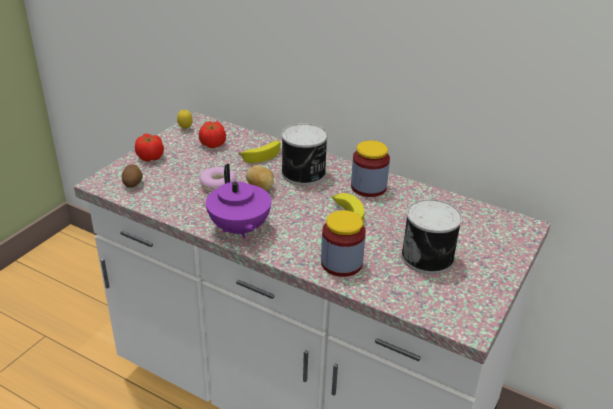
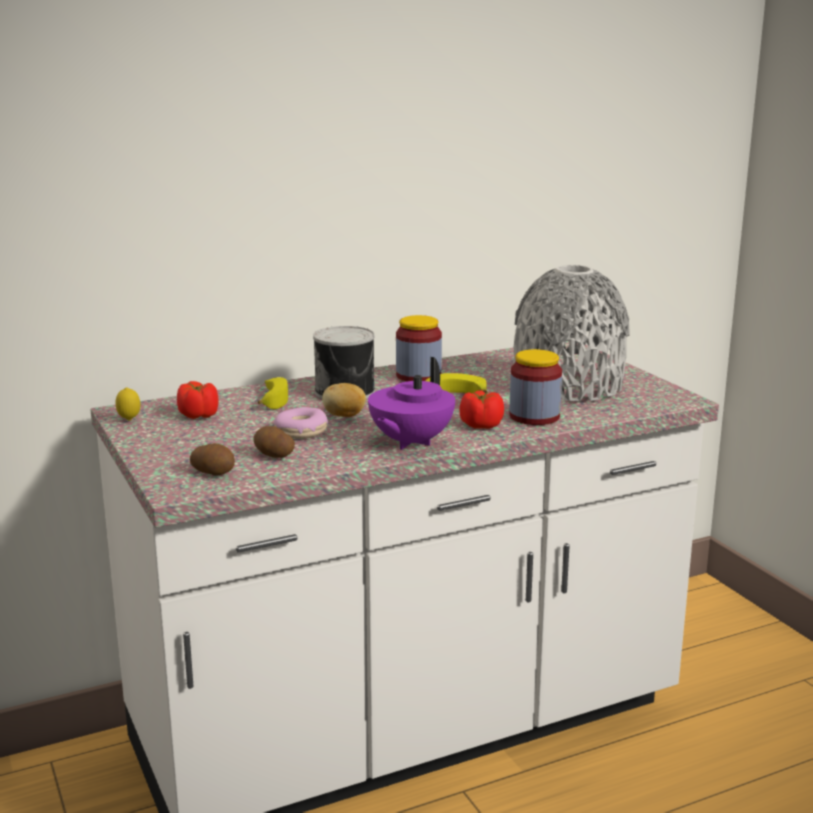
camera: 55 degrees left, 15 degrees down
tomato [135,133,164,162] -> tomato moved to [459,390,504,429]
purple teapot [206,164,271,238] -> purple teapot turned 105 degrees clockwise [368,357,455,450]
can [401,199,462,274] -> grey vase [514,265,630,402]
none -> potato [253,426,295,458]

